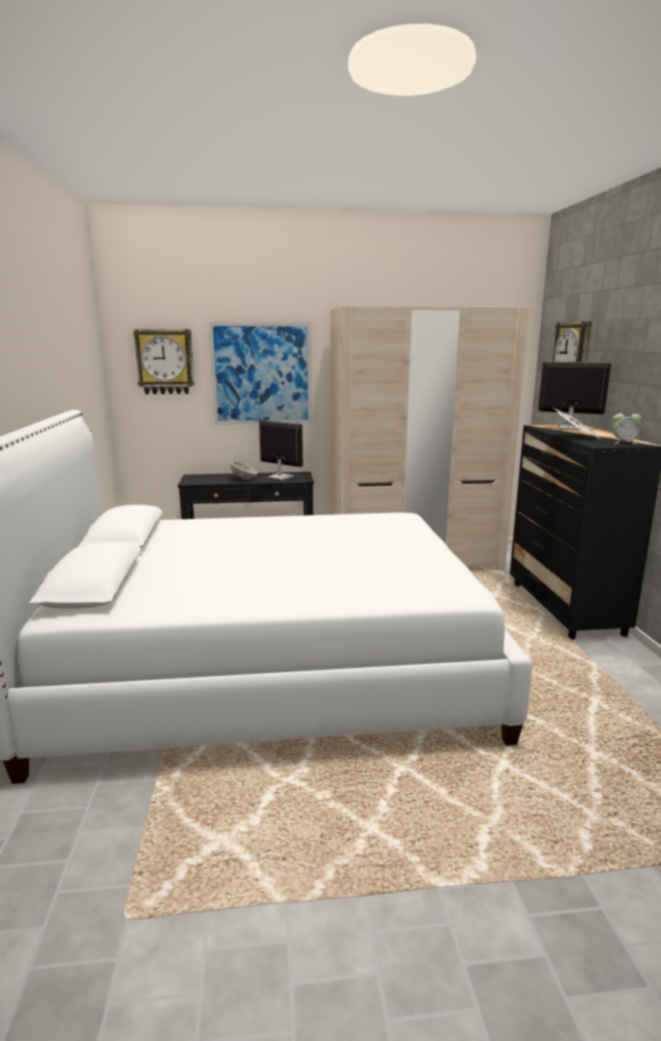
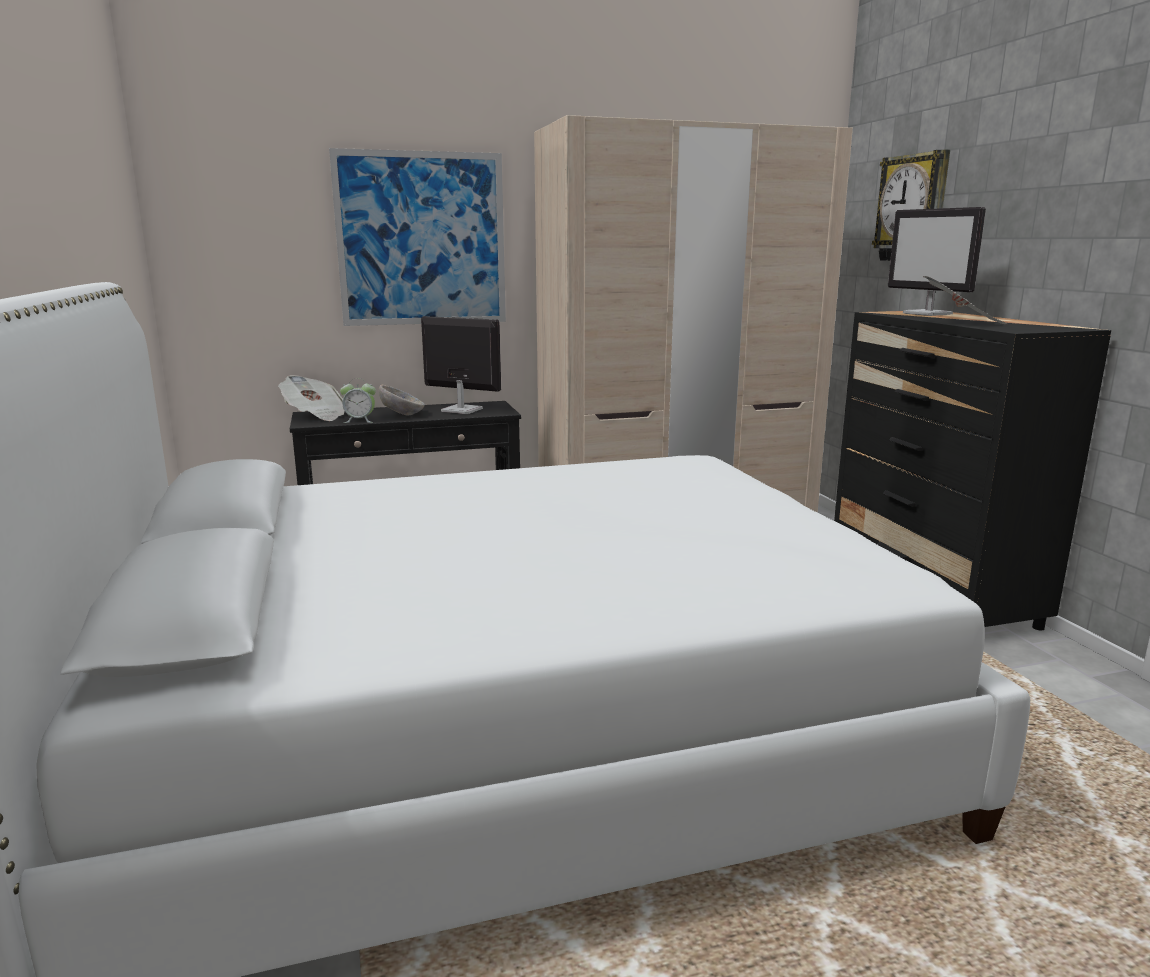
camera: 10 degrees left, 0 degrees up
wall clock [133,329,195,394] -> none
monitor [538,361,611,430] -> monitor turned 135 degrees counterclockwise [888,207,986,316]
alarm clock [613,410,642,444] -> alarm clock moved to [340,380,376,423]
none -> newspaper [278,375,344,421]

